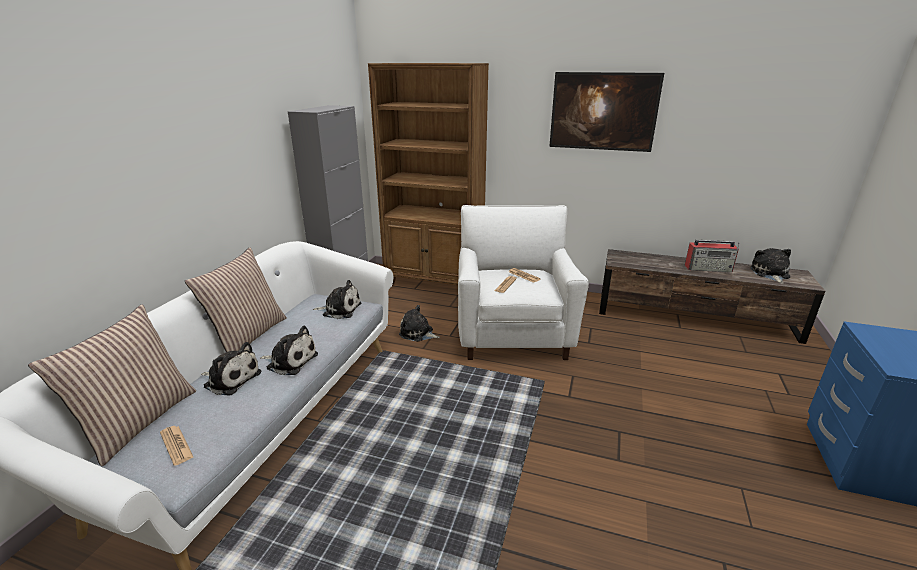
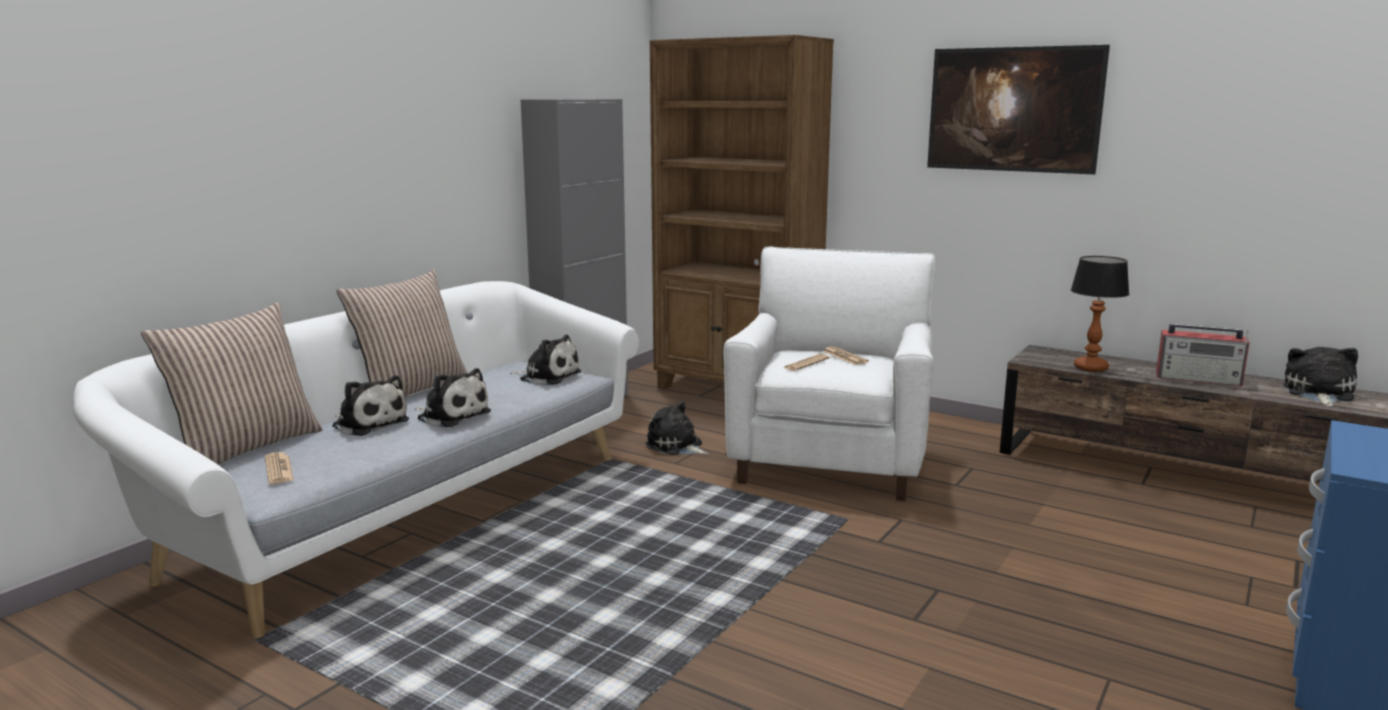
camera: 15 degrees right, 10 degrees down
none -> table lamp [1071,256,1129,372]

